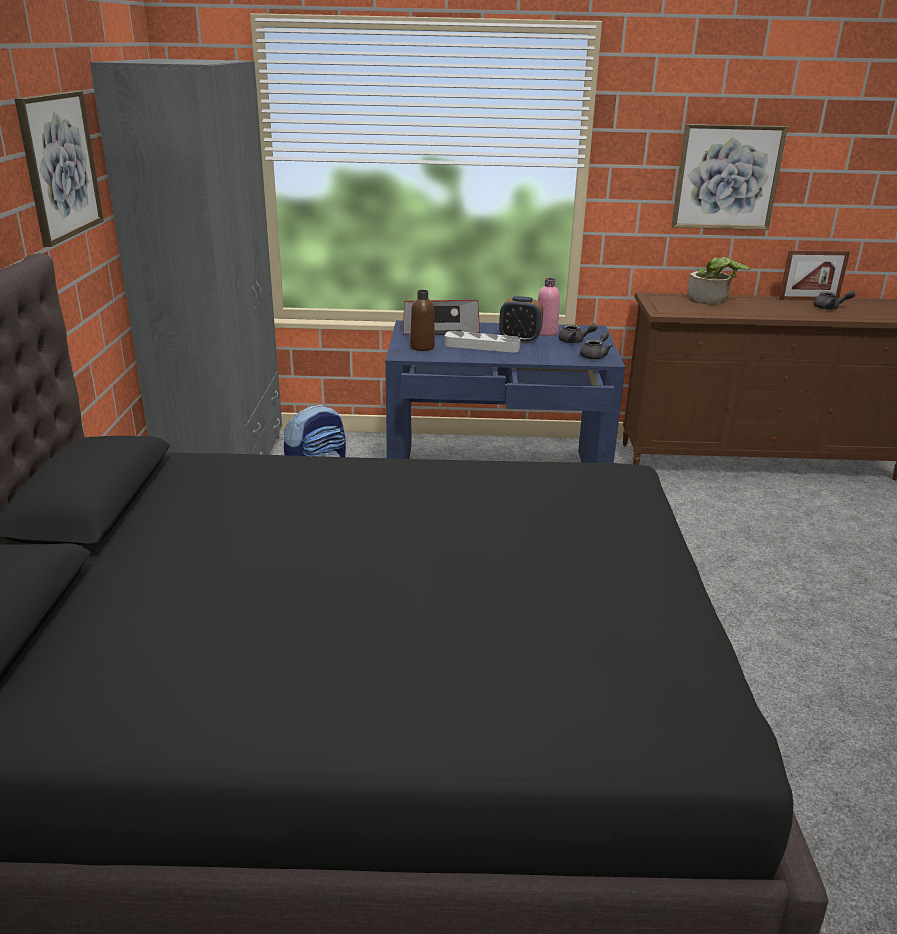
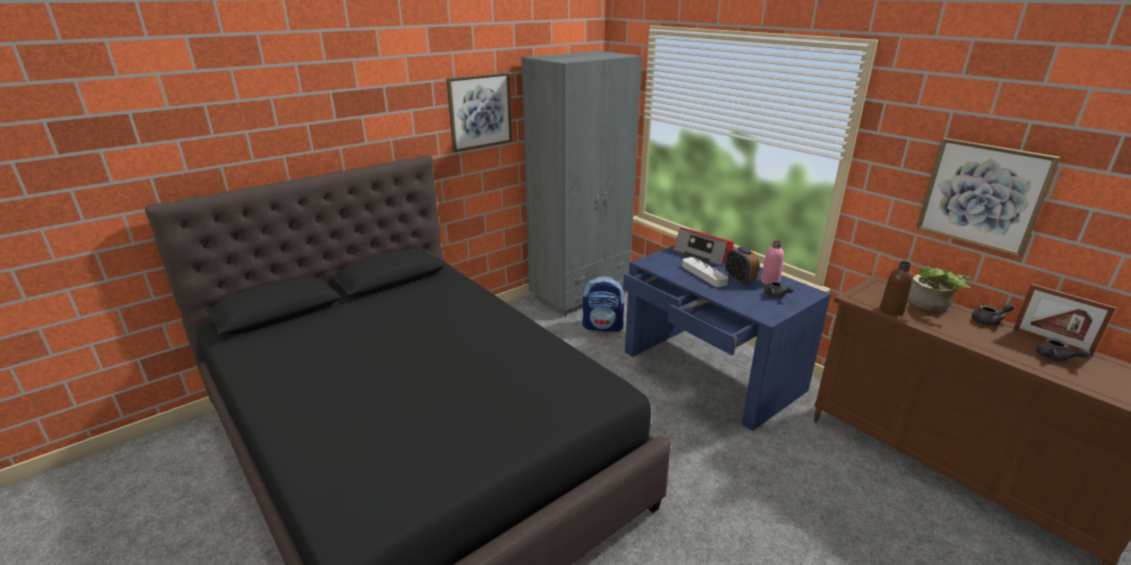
camera: 50 degrees right, 0 degrees up
brown bottle [410,290,435,351] -> brown bottle moved to [880,261,913,315]
grey teapot [580,332,612,360] -> grey teapot moved to [972,304,1015,326]

